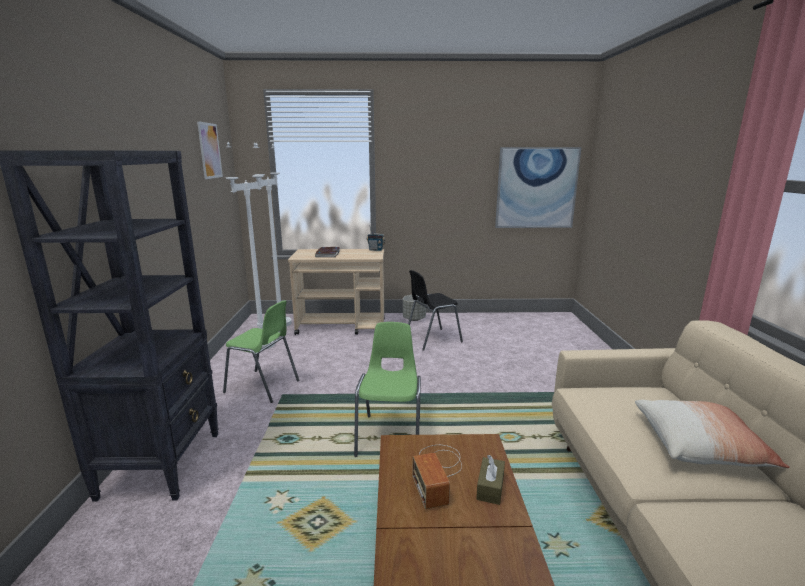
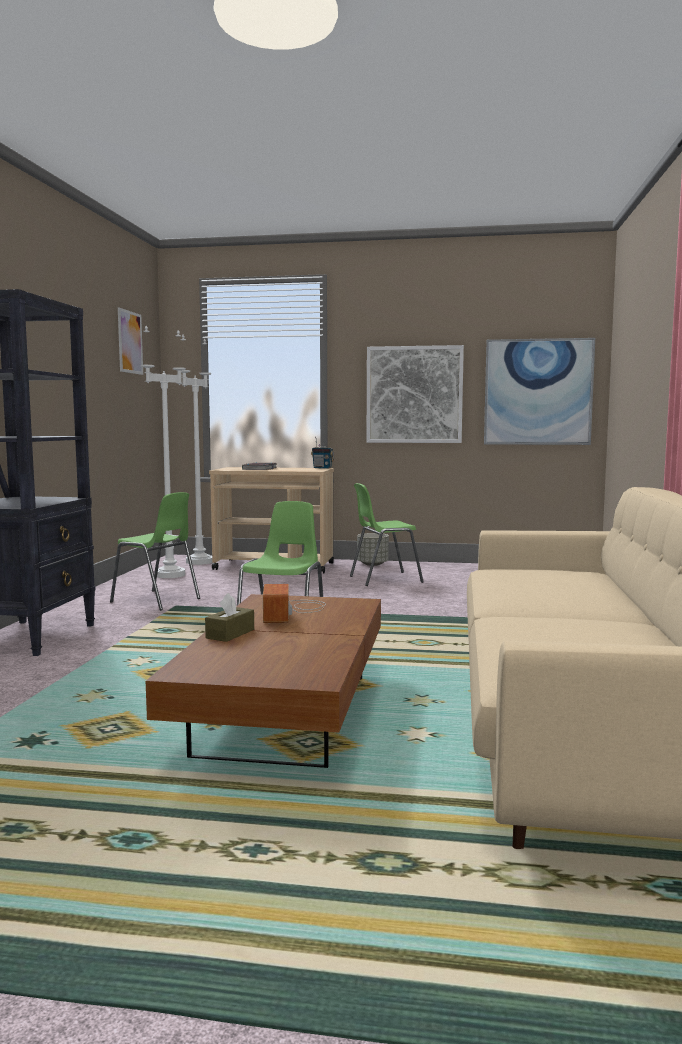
camera: 10 degrees right, 10 degrees down
black chair [408,270,463,351] -> green chair [350,483,424,586]
brown tissue box [476,455,505,505] -> brown tissue box moved to [205,593,254,642]
pillow [635,400,790,468] -> none
none -> picture [367,345,464,443]

